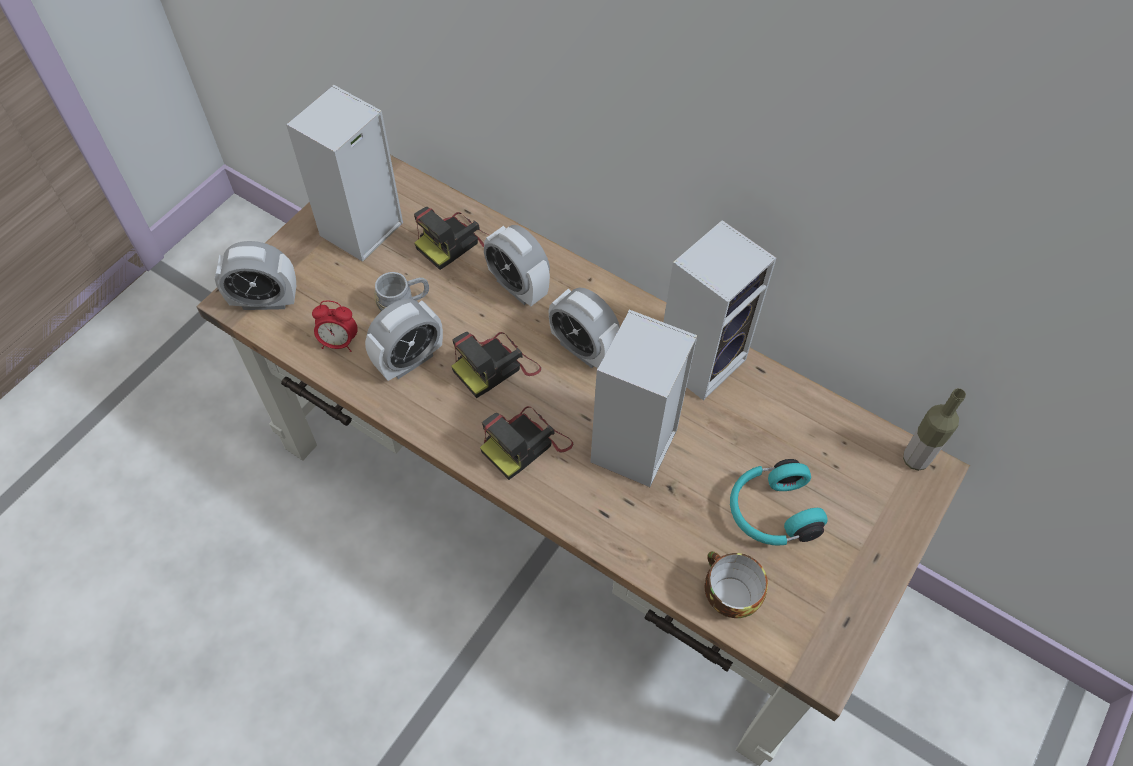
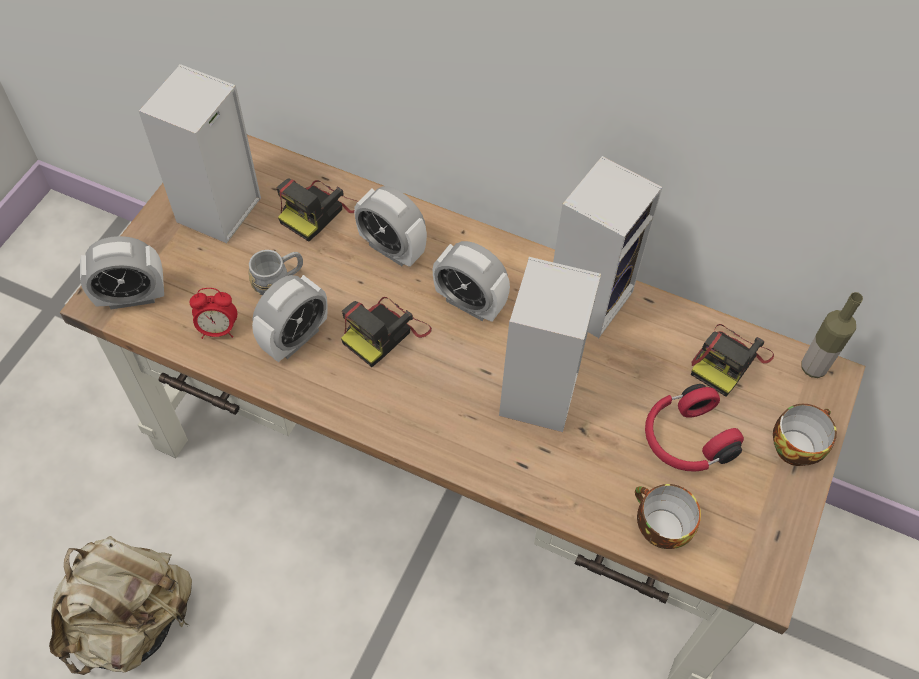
camera: 10 degrees left, 0 degrees up
camera [480,406,573,480] -> camera moved to [691,324,774,397]
turquoise headphones [730,459,828,546] -> red headphones [645,384,744,472]
none -> beige backpack [49,536,192,675]
none -> cup [773,404,837,466]

